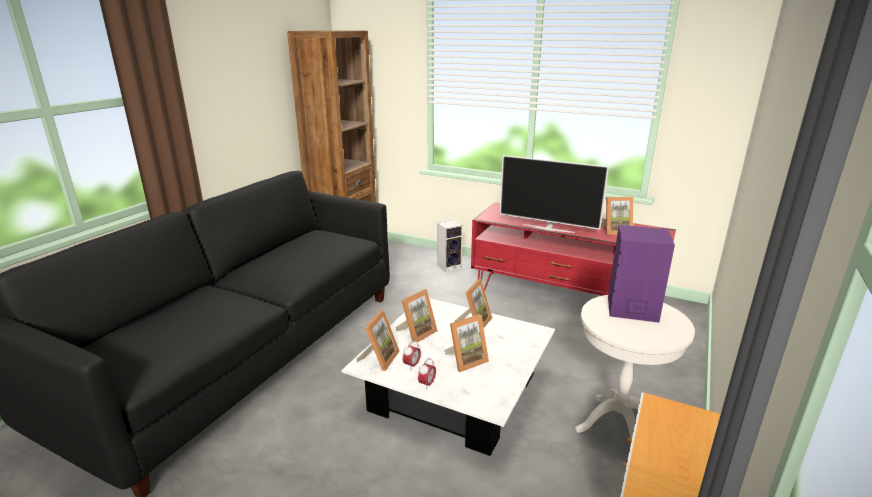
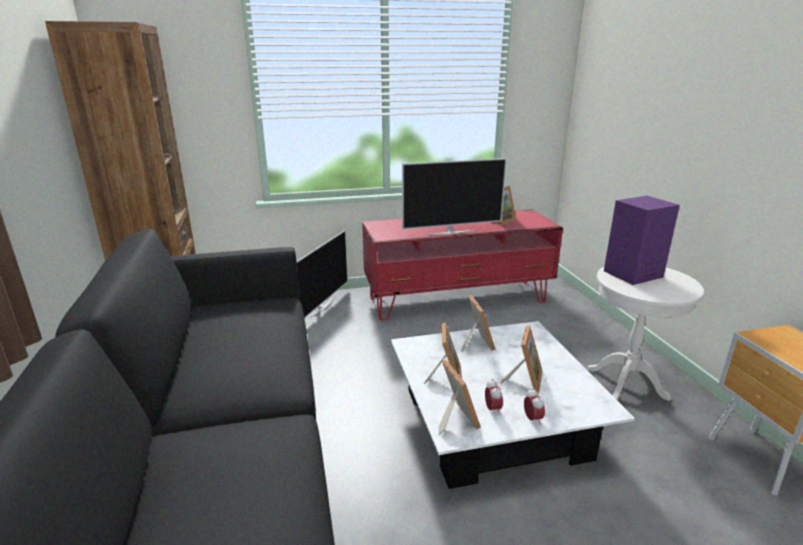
camera: 40 degrees left, 0 degrees up
speaker [437,220,463,272] -> television [297,230,348,318]

